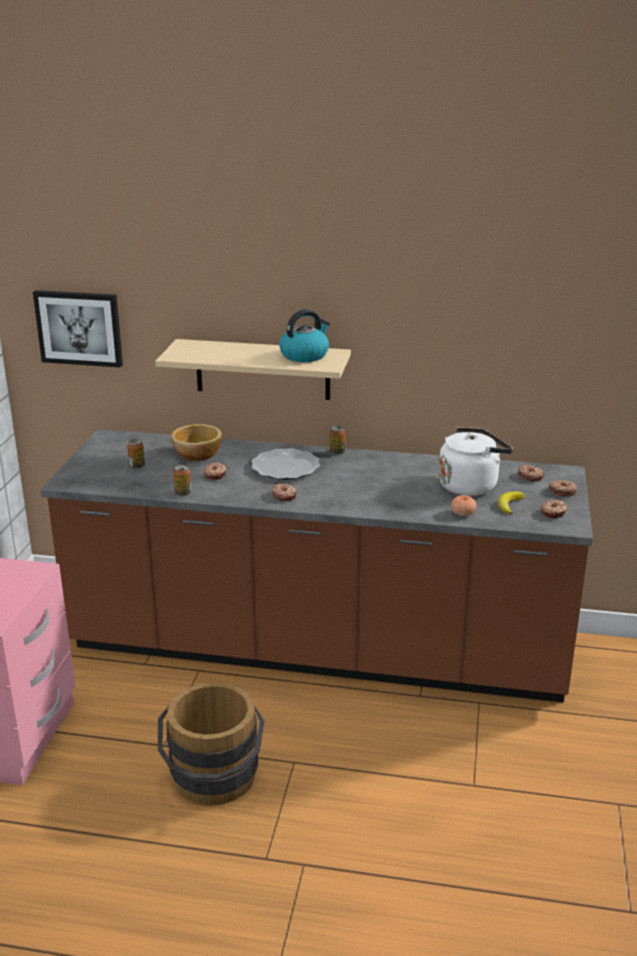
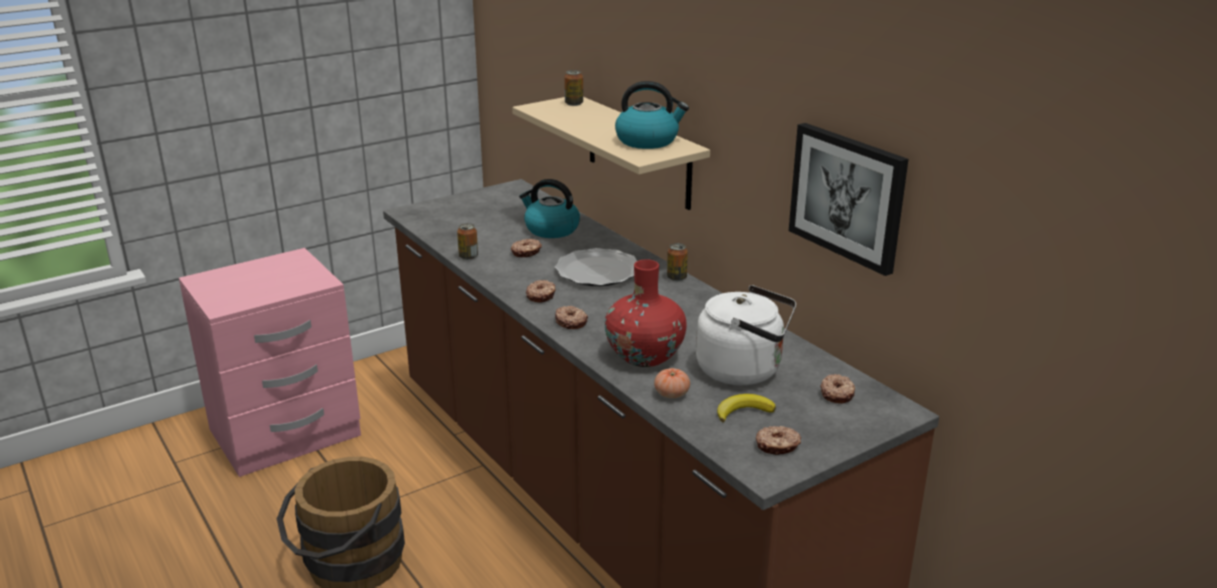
camera: 45 degrees right, 0 degrees up
picture [33,290,123,368] -> picture moved to [789,123,909,276]
can [127,439,145,469] -> can moved to [564,70,583,106]
bowl [171,424,222,461] -> kettle [519,179,580,238]
donut [549,480,577,496] -> donut moved to [555,306,588,329]
none -> red vase [605,259,687,367]

